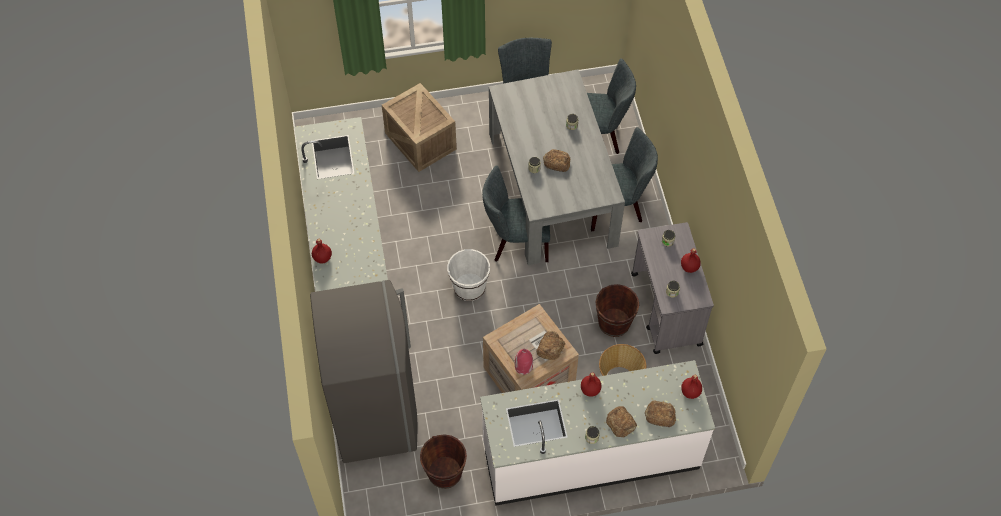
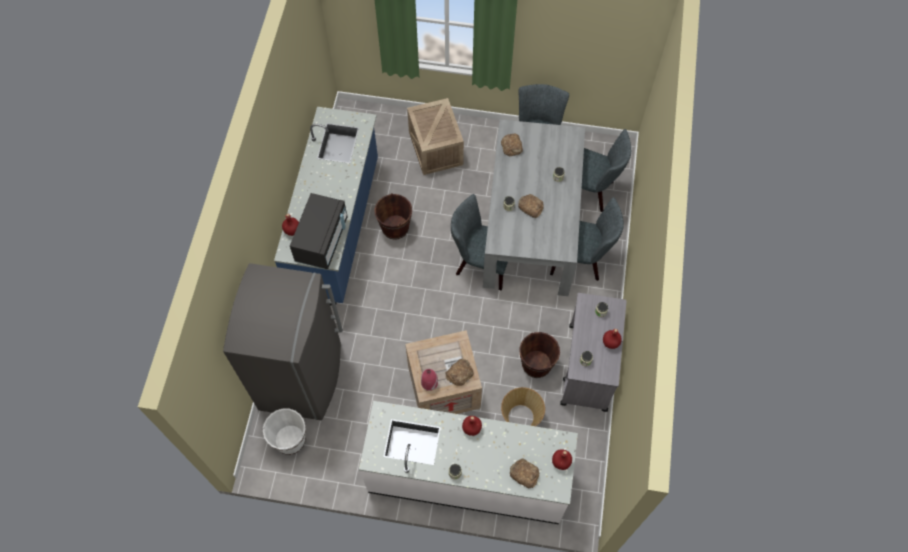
camera: 20 degrees right, 5 degrees up
brown bucket [420,434,467,489] -> brown bucket moved to [374,193,412,240]
white bucket [447,249,490,301] -> white bucket moved to [263,408,306,455]
bread [606,406,637,437] -> bread moved to [501,134,523,156]
none -> black microwave [290,193,348,269]

